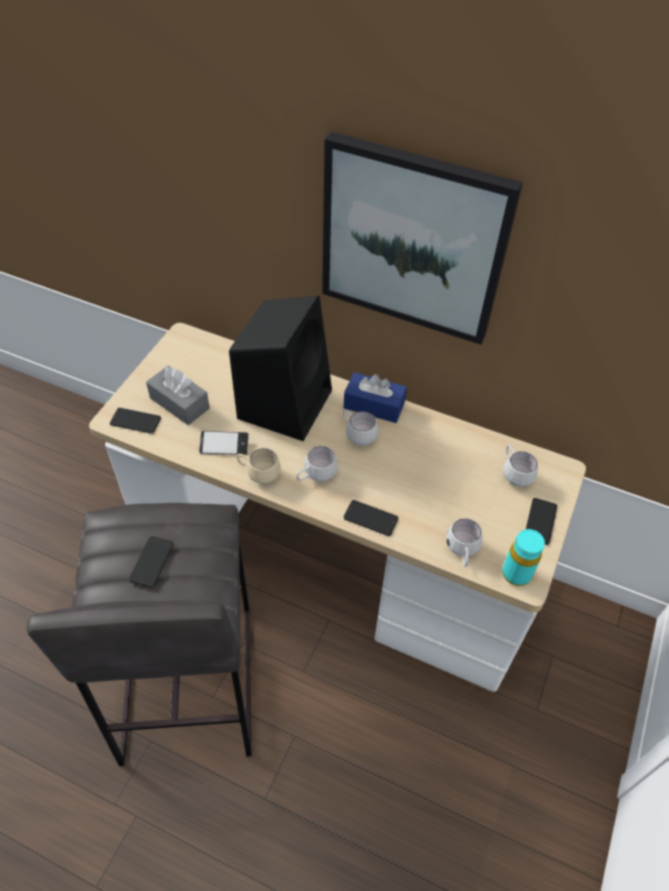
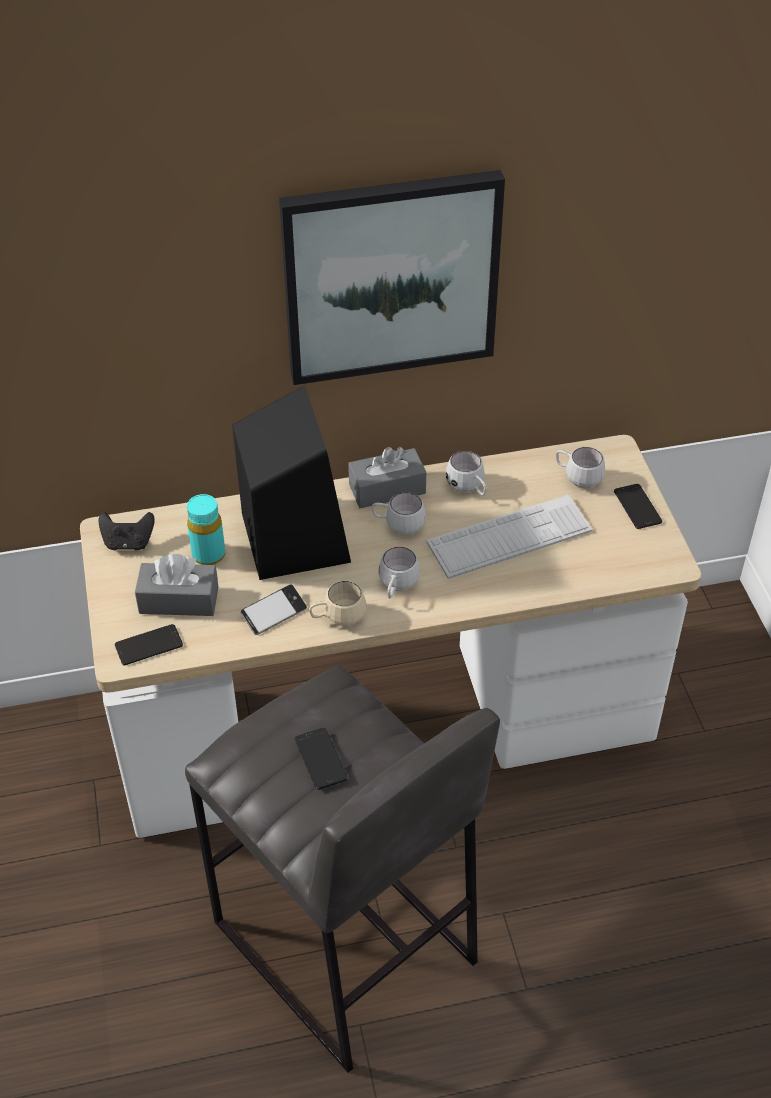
camera: 35 degrees left, 5 degrees down
phone [343,500,398,536] -> none
blue tissue box [344,372,407,423] -> grey tissue box [348,447,426,508]
white mug [446,518,482,567] -> white mug moved to [446,451,487,496]
turquoise bottle [502,529,545,586] -> turquoise bottle moved to [187,494,225,565]
none -> black game controller [99,512,155,551]
none -> keyboard [426,495,593,579]

